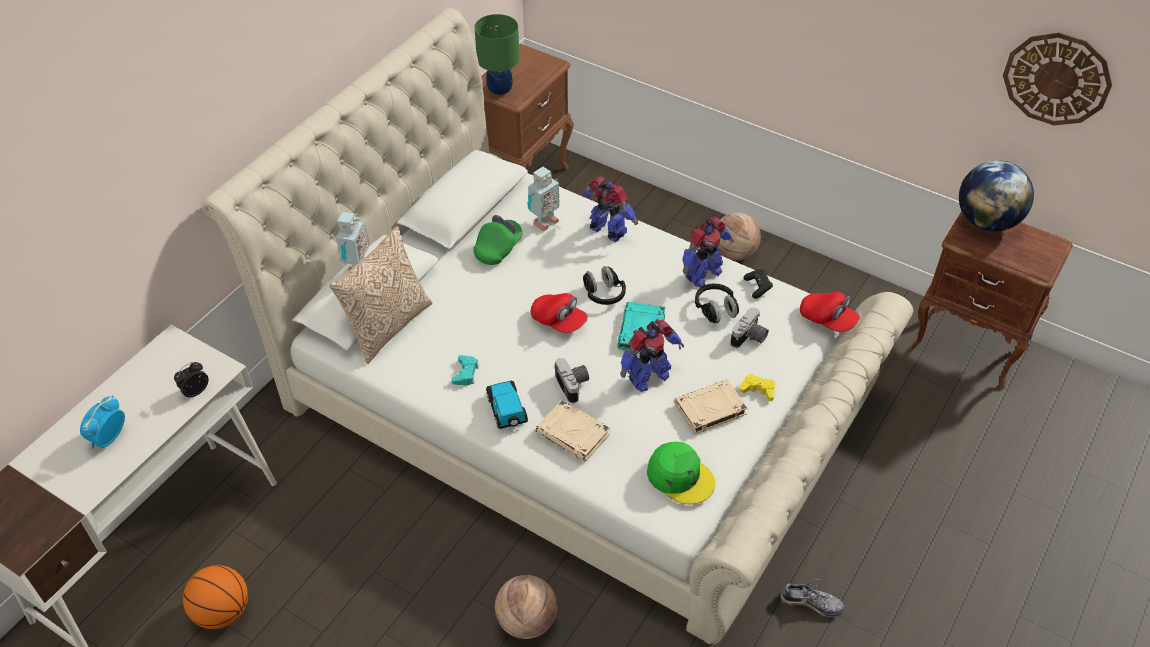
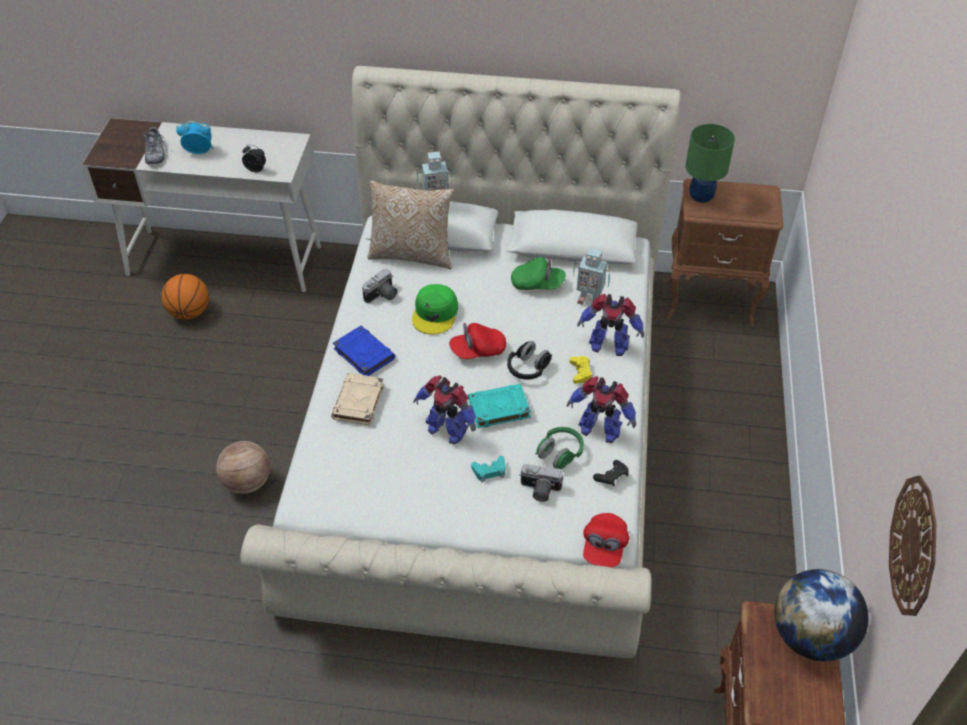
camera: 65 degrees right, 0 degrees up
turquoise game controller [451,355,479,386] -> turquoise game controller moved to [471,456,505,482]
toy car [486,381,528,429] -> blue book [333,326,395,376]
red cap [531,293,588,333] -> red cap turned 60 degrees clockwise [449,323,506,359]
camera [555,358,589,404] -> camera moved to [362,268,397,303]
toy robot [583,176,638,242] -> toy robot turned 90 degrees clockwise [577,294,644,356]
green cap [647,442,715,504] -> green cap moved to [412,284,458,334]
beige book [675,379,748,434] -> none
black headphones [695,284,739,324] -> green headphones [535,427,584,469]
basketball [717,213,761,260] -> none
yellow game controller [739,374,775,401] -> yellow game controller moved to [569,356,592,384]
shoe [781,579,844,617] -> shoe moved to [139,127,165,164]

